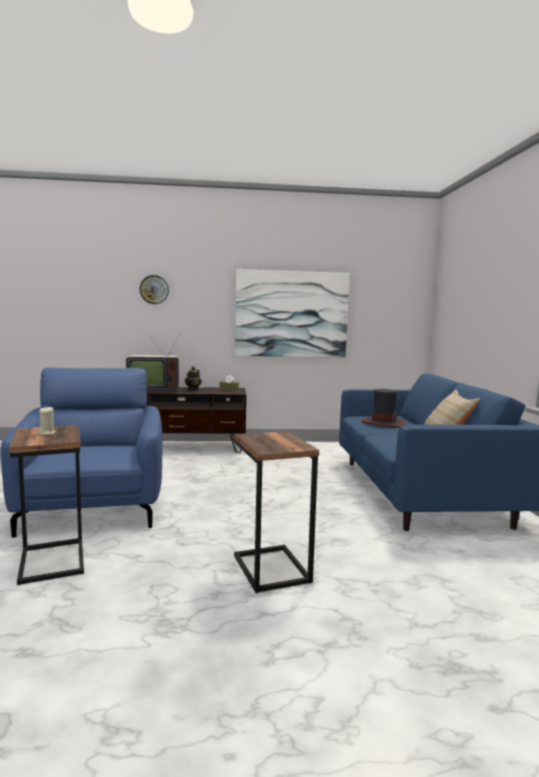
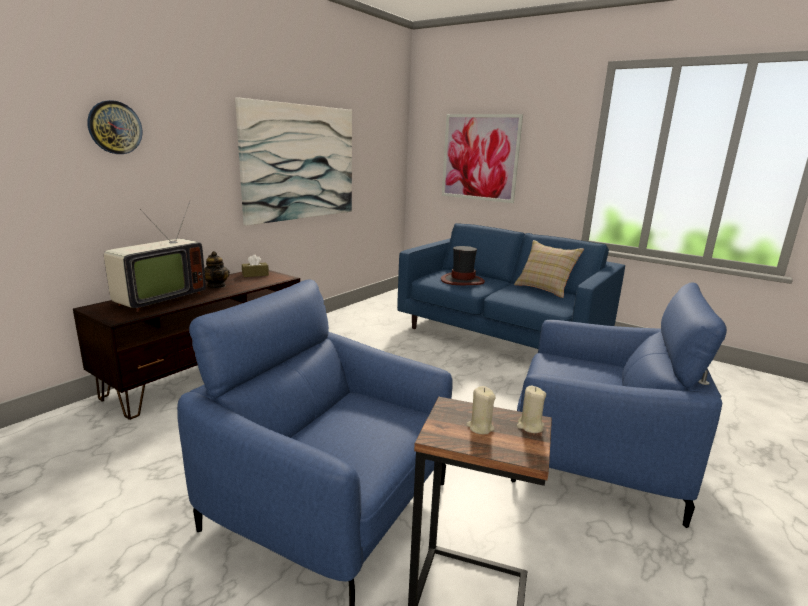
camera: 50 degrees left, 10 degrees up
side table [234,431,319,593] -> blue armchair [511,282,727,528]
none -> picture [442,114,523,203]
none -> beige candle [517,386,546,433]

